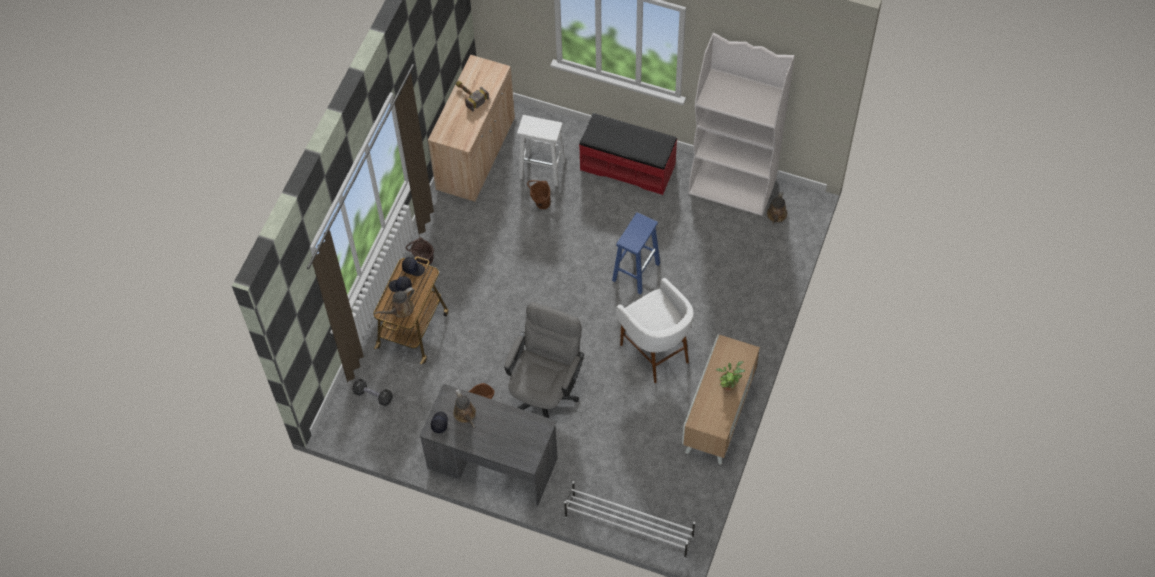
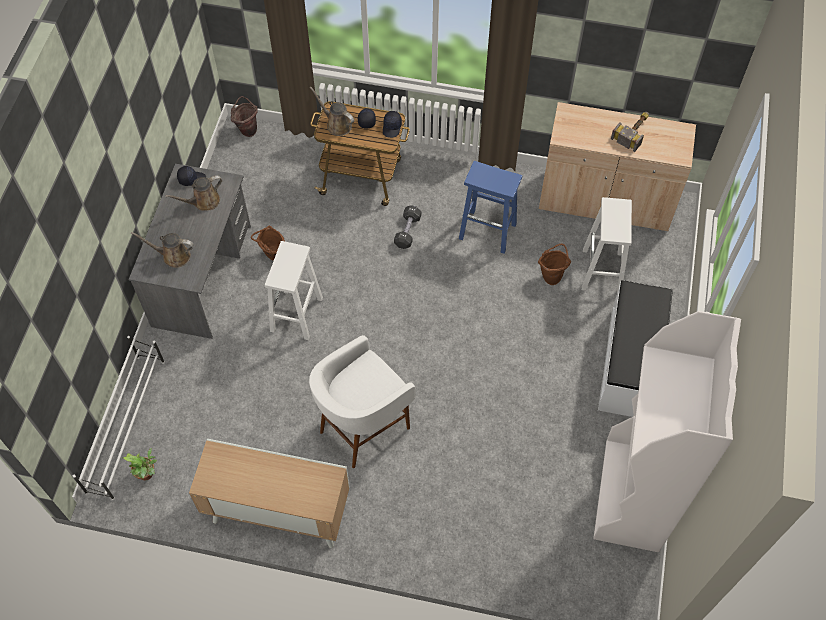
camera: 80 degrees right, 0 degrees up
black dumbbell [352,379,393,406] -> black dumbbell moved to [394,205,421,249]
brown bucket [406,237,434,265] -> brown bucket moved to [231,96,257,137]
grey office chair [504,302,584,418] -> white stool [265,241,323,340]
red bench [579,113,677,195] -> white bench [598,280,673,417]
blue stool [612,212,660,294] -> blue stool moved to [459,161,522,254]
potted plant [716,361,745,392] -> potted plant moved to [123,448,157,480]
brown watering can [767,191,788,225] -> brown watering can moved to [131,232,194,268]

